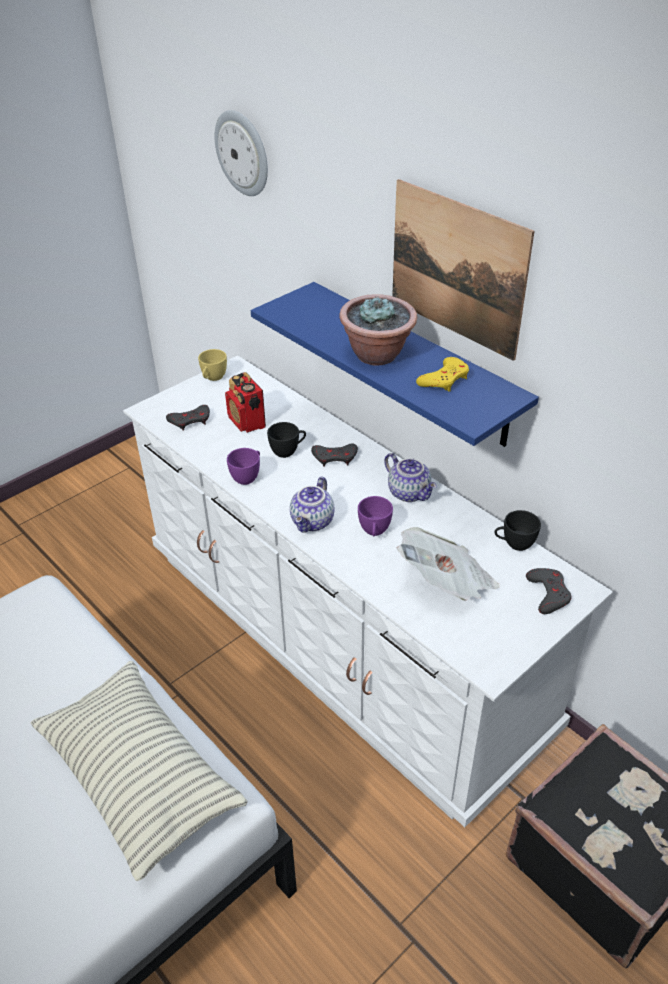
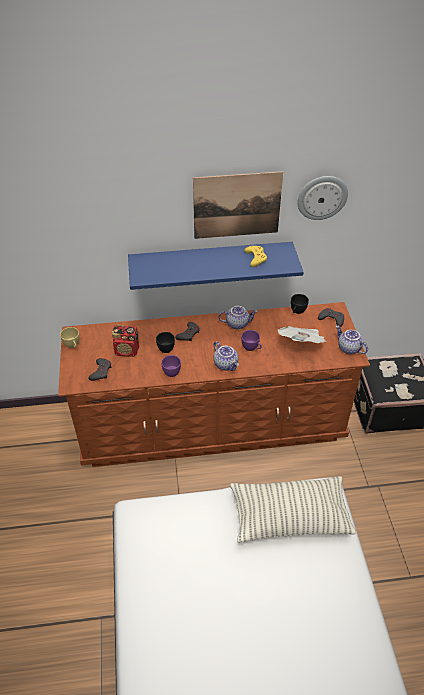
camera: 55 degrees left, 5 degrees up
white dresser [123,356,613,827] -> brown dresser [58,302,370,467]
wall clock [214,110,268,196] -> wall clock moved to [298,176,348,220]
potted plant [340,294,417,366] -> none
none -> teapot [336,326,368,354]

